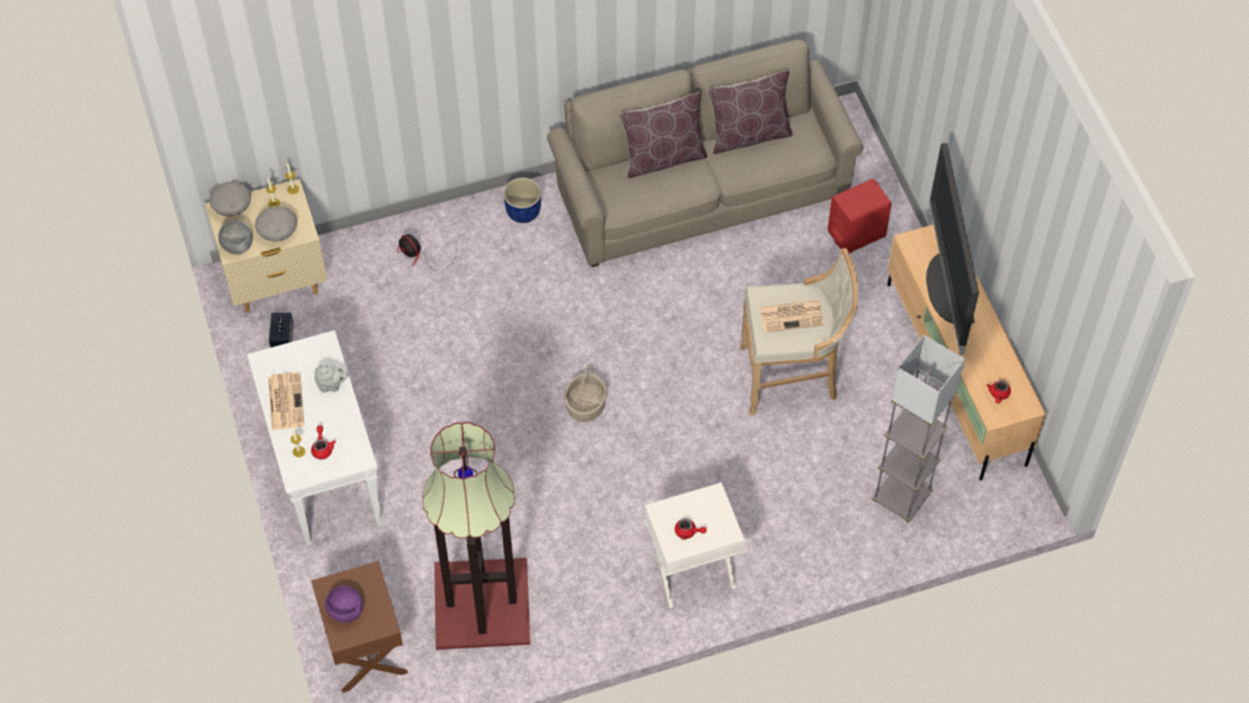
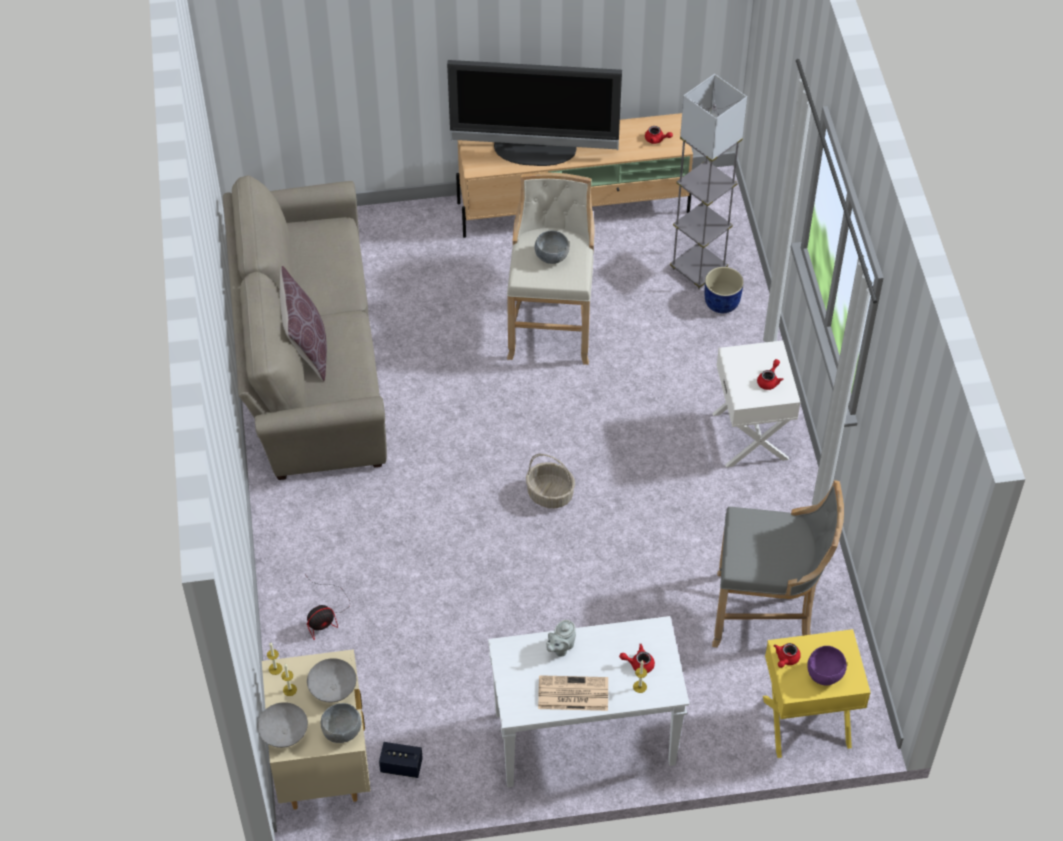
camera: 80 degrees left, 5 degrees down
brown nightstand [311,561,408,693] -> yellow nightstand [763,629,871,758]
grey teapot [314,365,350,393] -> grey teapot turned 150 degrees counterclockwise [546,620,576,657]
floor lamp [422,422,530,650] -> grey stool [712,480,844,647]
blue planter [503,178,541,223] -> blue planter moved to [704,267,744,313]
brown pillow [708,70,793,154] -> none
newspaper [759,300,824,333] -> grey bowl [534,231,570,264]
red speaker [828,178,891,253] -> none
none -> red teapot [774,643,801,668]

